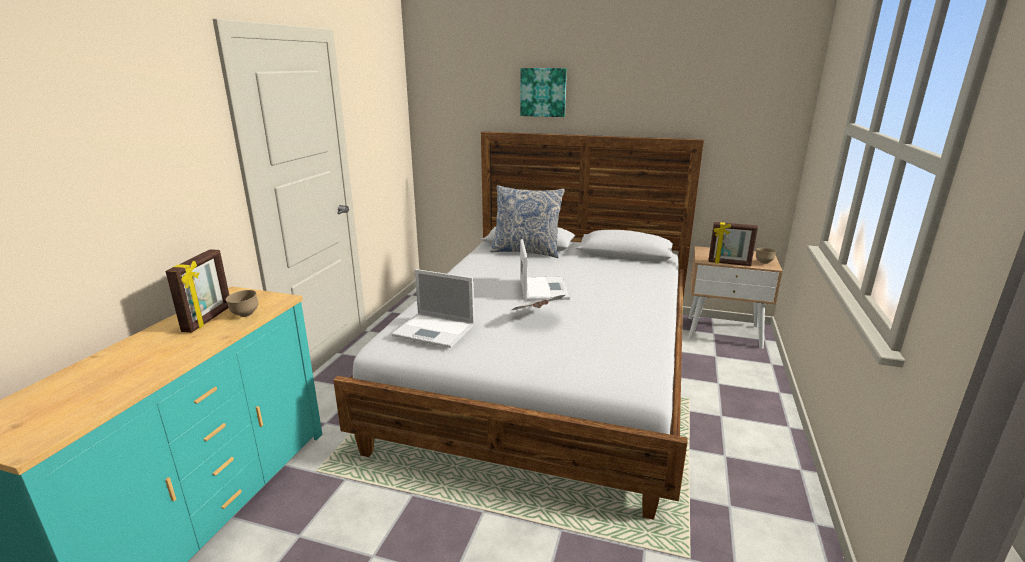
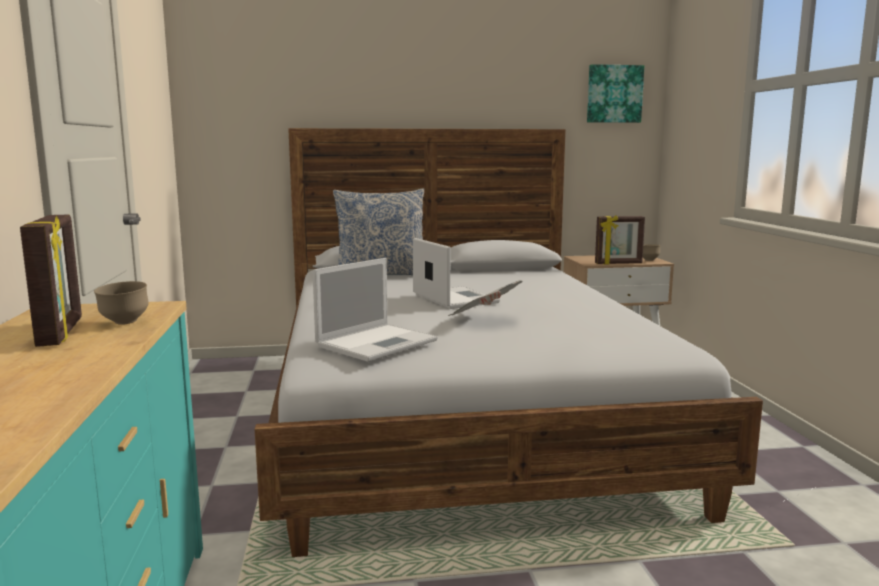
camera: 25 degrees left, 10 degrees down
laptop [392,269,475,348] -> laptop turned 45 degrees counterclockwise [313,258,438,362]
picture [520,68,567,117] -> picture moved to [587,64,644,123]

